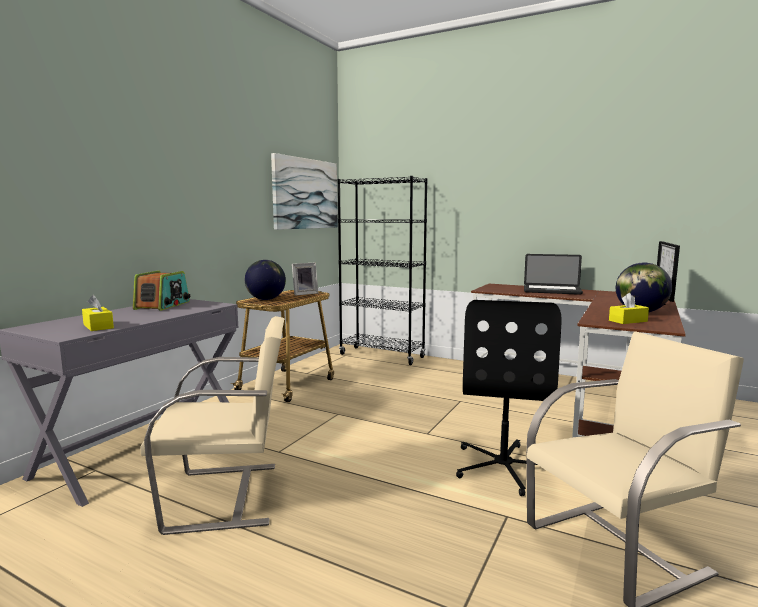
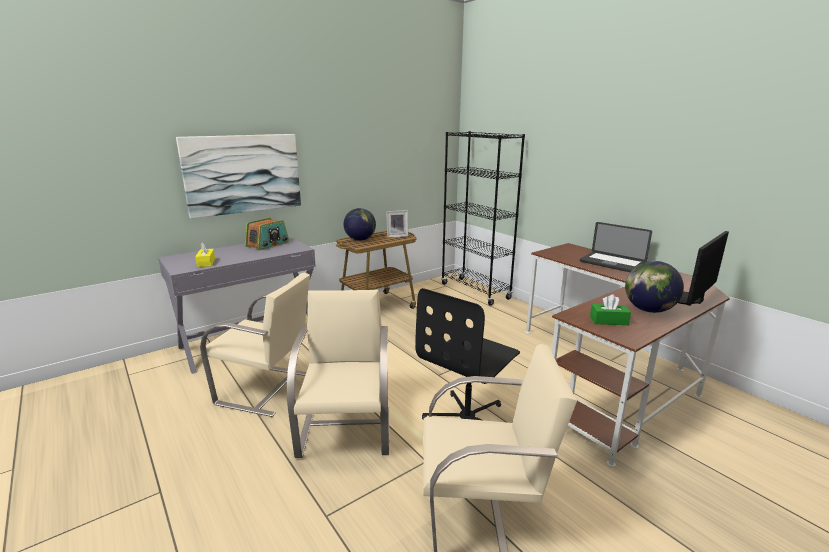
camera: 25 degrees right, 10 degrees up
picture [271,153,338,230] -> picture moved to [176,134,301,219]
yellow tissue box [609,293,649,324] -> green tissue box [590,295,631,325]
none -> beige chair [286,290,389,458]

